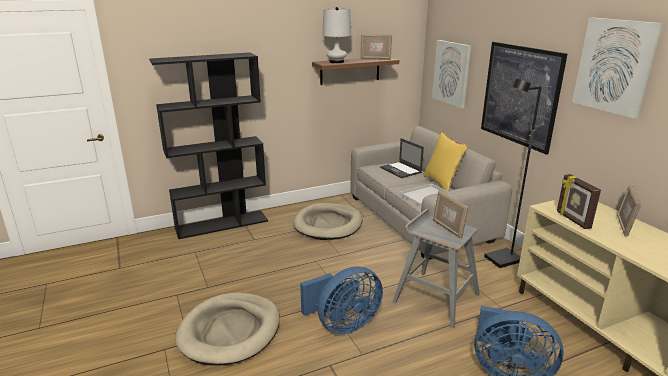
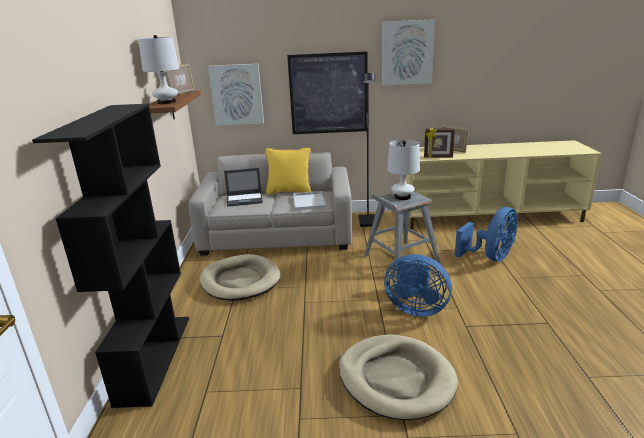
camera: 65 degrees left, 0 degrees up
blue fan [300,266,383,334] -> blue fan turned 120 degrees clockwise [384,254,452,317]
picture frame [433,190,469,239] -> white table lamp [387,139,420,200]

